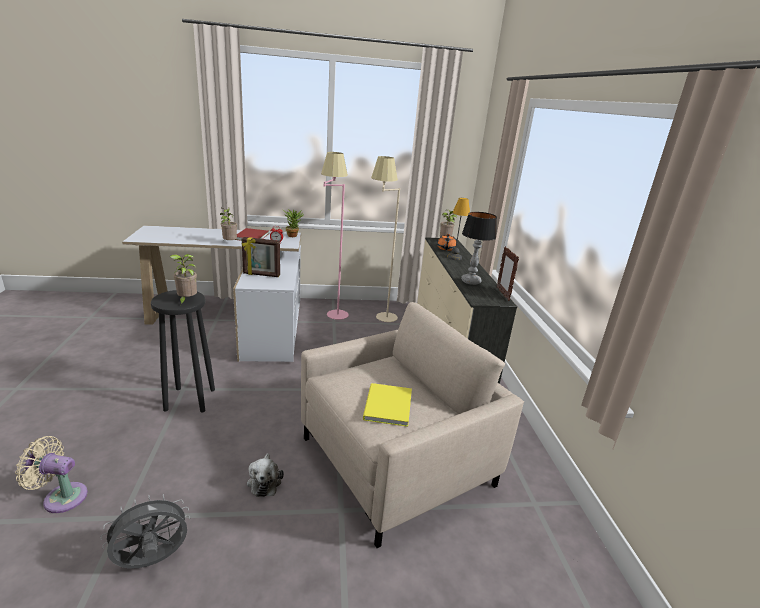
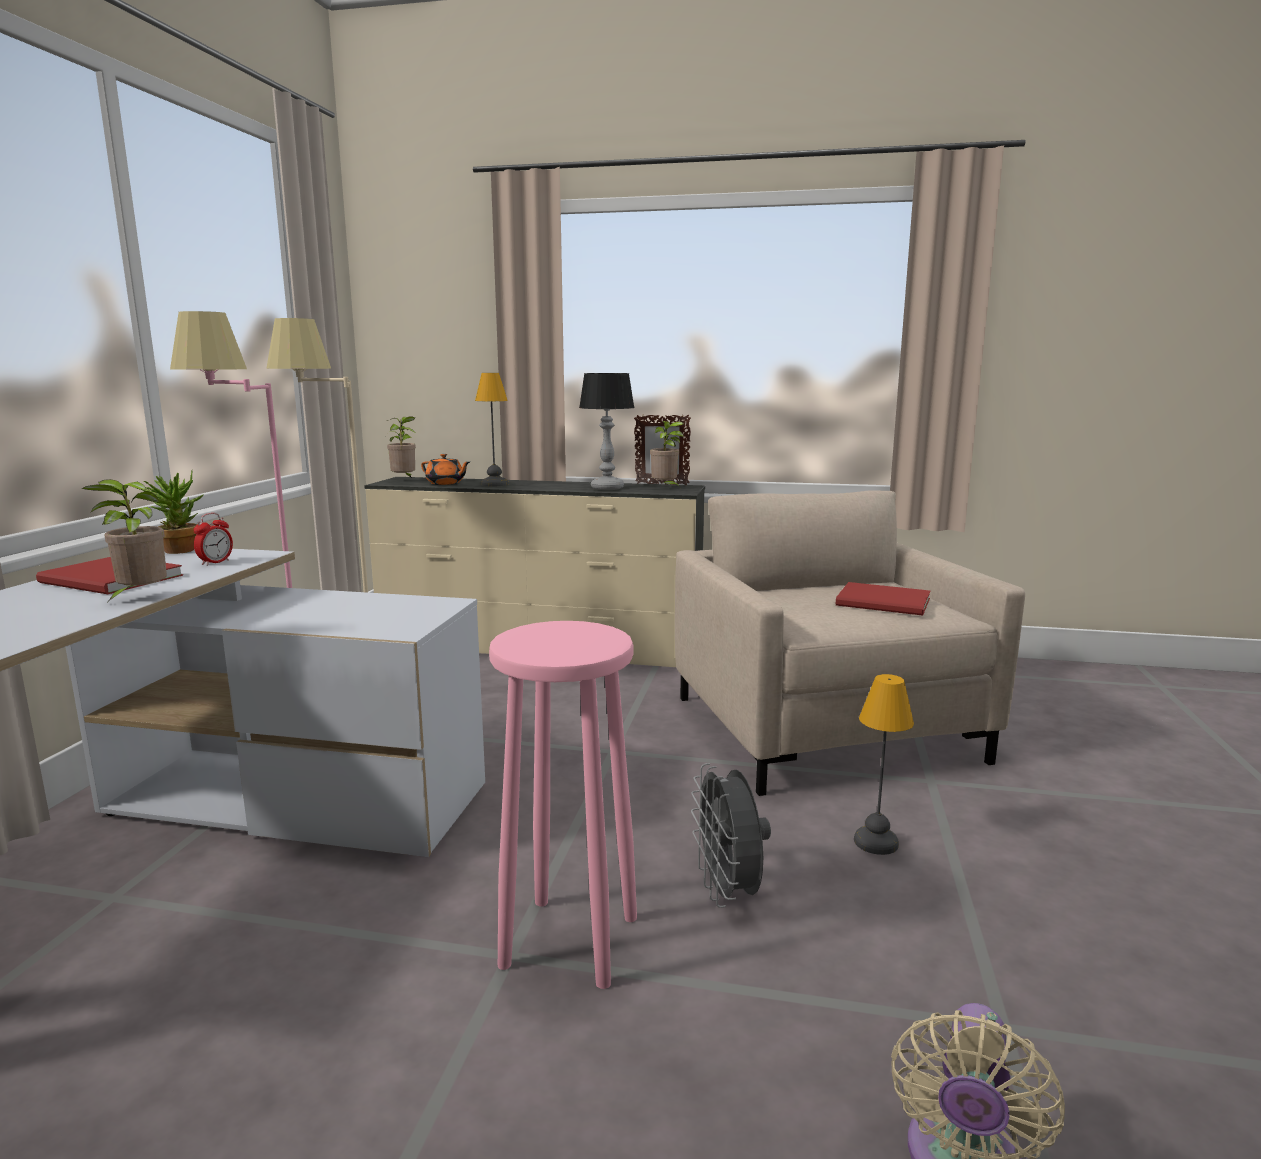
camera: 70 degrees left, 10 degrees down
grey fan [100,494,190,568] -> grey fan moved to [691,763,771,908]
black stool [151,290,215,412] -> pink stool [489,621,637,989]
potted plant [169,254,197,305] -> potted plant moved to [650,421,684,488]
picture frame [241,237,280,277] -> none
plush toy [247,453,284,497] -> table lamp [854,674,914,855]
yellow book [363,383,412,427] -> red book [836,582,931,616]

